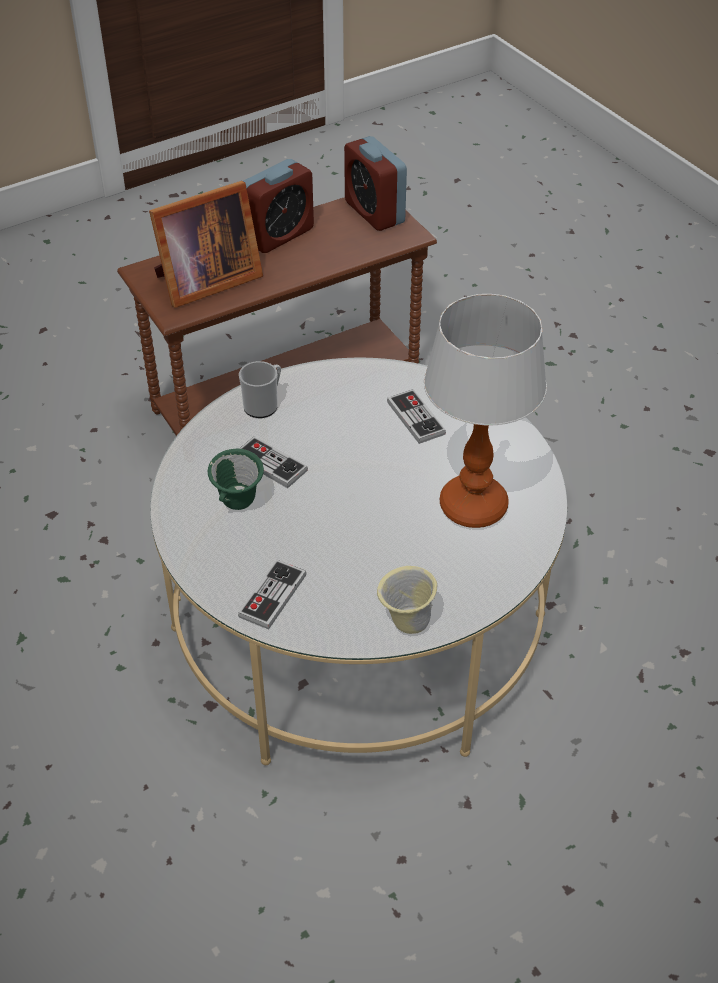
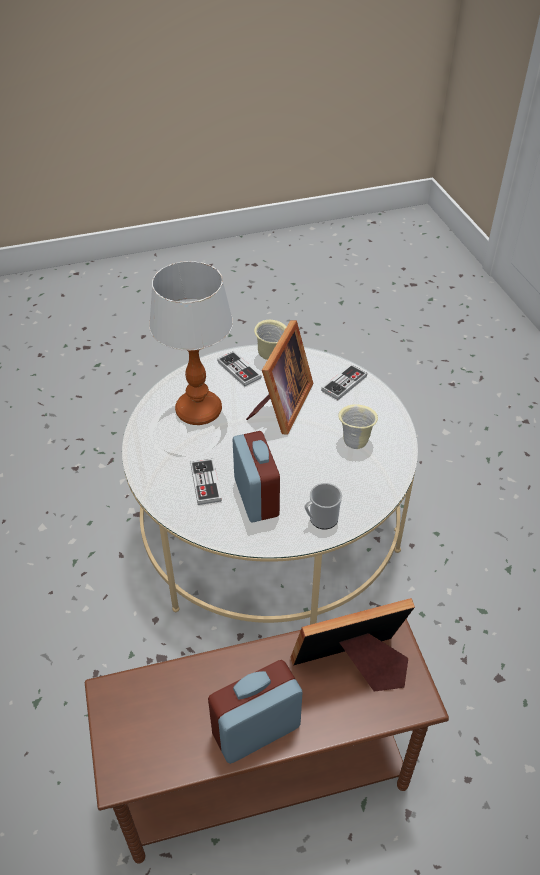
camera: 165 degrees left, 0 degrees up
green mug [208,449,264,510] -> beige mug [338,404,378,449]
game controller [239,437,308,488] -> game controller moved to [217,351,262,386]
alarm clock [344,136,407,231] -> alarm clock moved to [233,431,280,523]
none -> picture frame [246,320,313,435]

